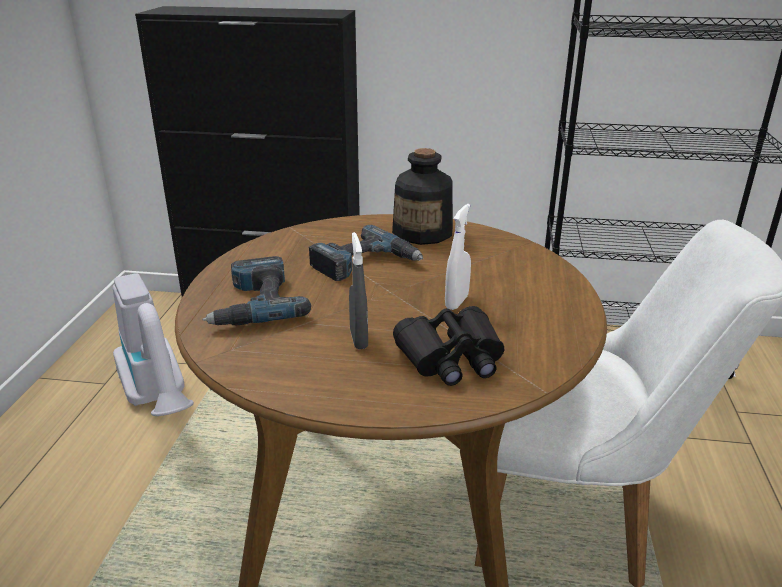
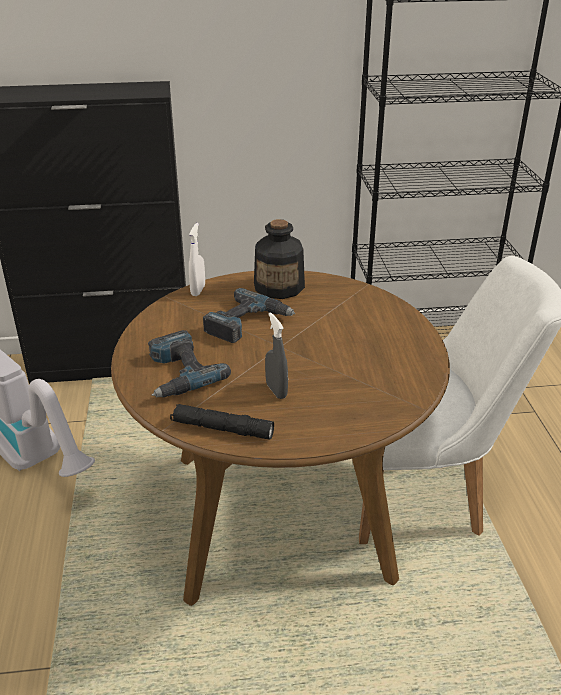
camera: 15 degrees left, 5 degrees up
black binoculars [393,306,504,386] -> none
white spray bottle [445,204,471,310] -> white spray bottle moved to [189,223,205,296]
none -> black flashlight [170,404,274,440]

